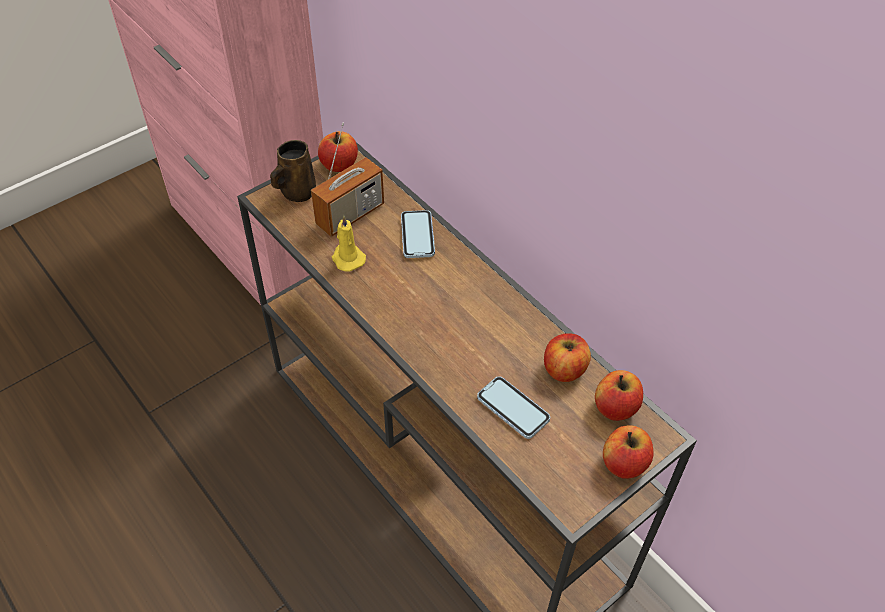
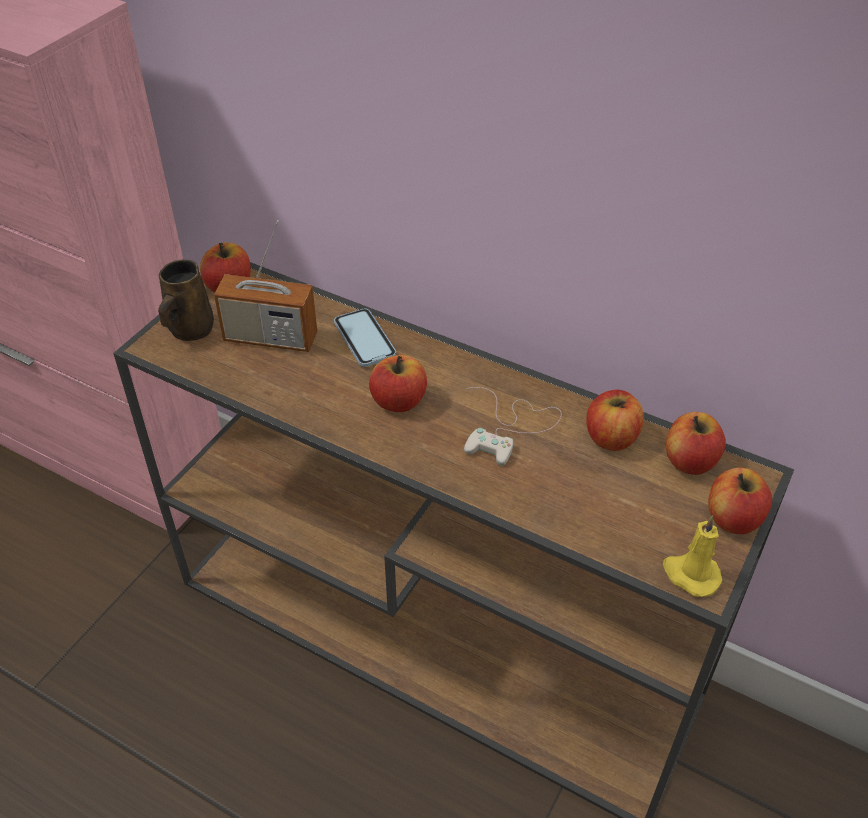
camera: 20 degrees left, 5 degrees down
radio [311,123,384,237] -> radio turned 75 degrees clockwise [214,220,317,352]
yellow candle [332,215,366,272] -> yellow candle moved to [663,516,722,597]
phone [477,376,550,439] -> none
none -> apple [369,355,427,412]
none -> white game controller [464,387,562,466]

